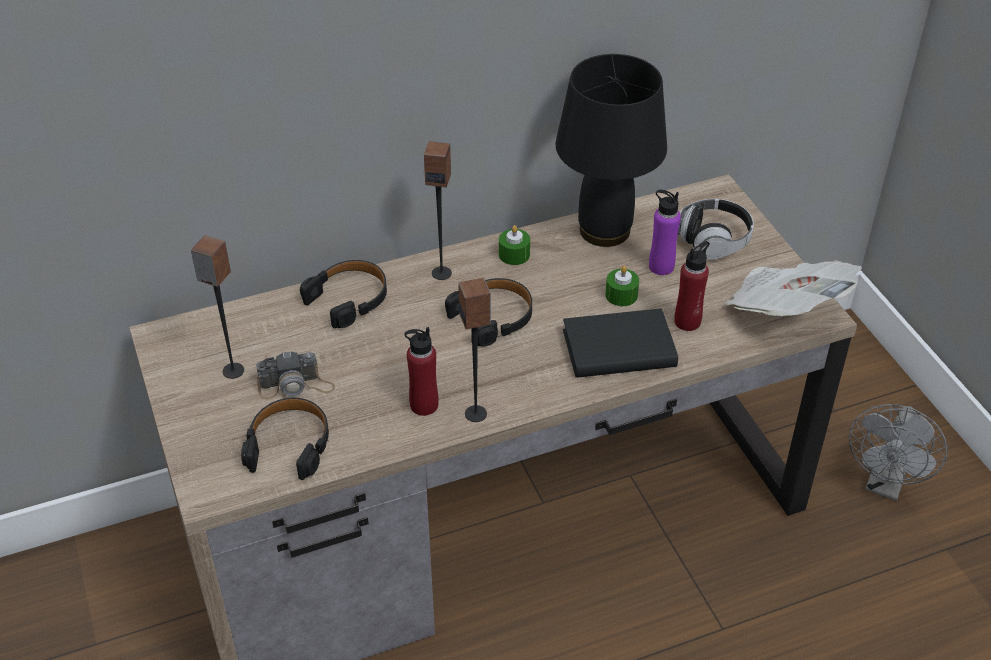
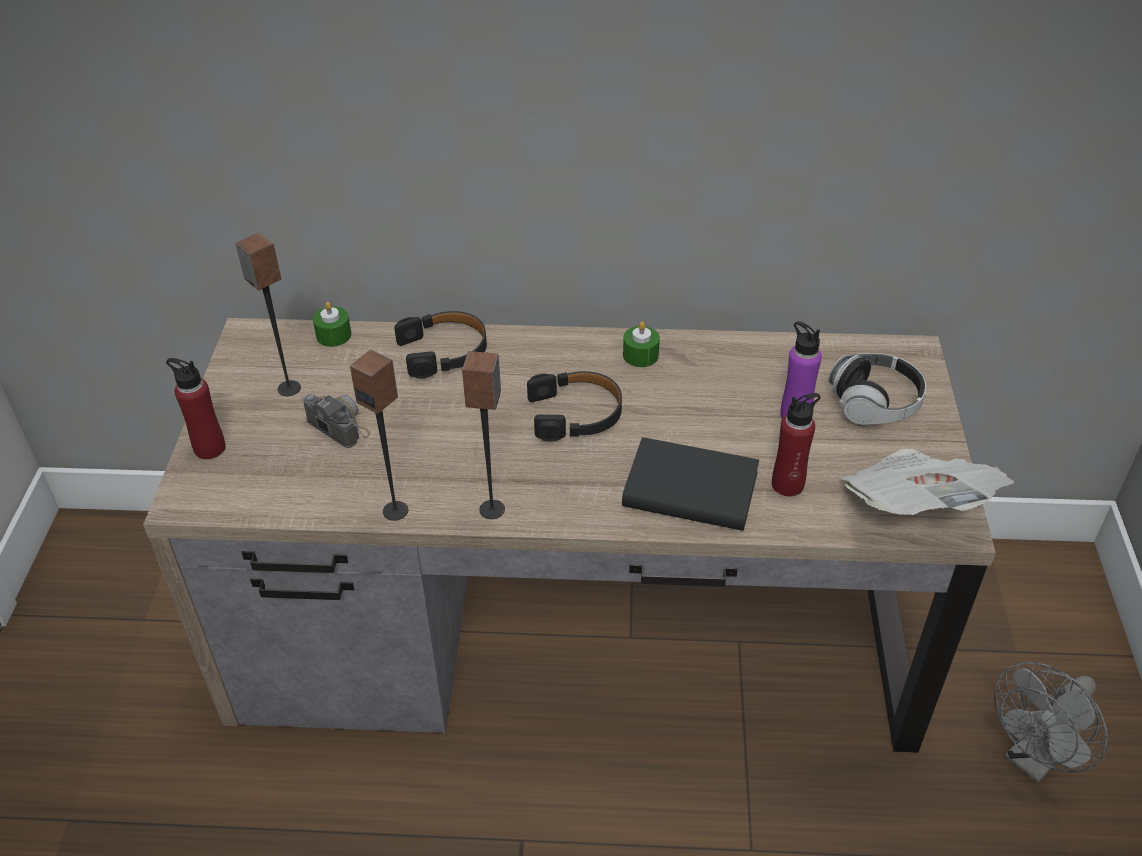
camera: 25 degrees right, 0 degrees up
black headphones [241,398,329,480] -> none
camera [256,350,335,399] -> camera turned 150 degrees counterclockwise [303,394,370,448]
red bottle [404,327,439,416] -> red bottle moved to [166,358,226,459]
speaker [424,141,452,280] -> speaker moved to [350,350,408,521]
black table lamp [556,54,667,247] -> none
green candle [605,266,639,306] -> green candle moved to [313,302,351,347]

